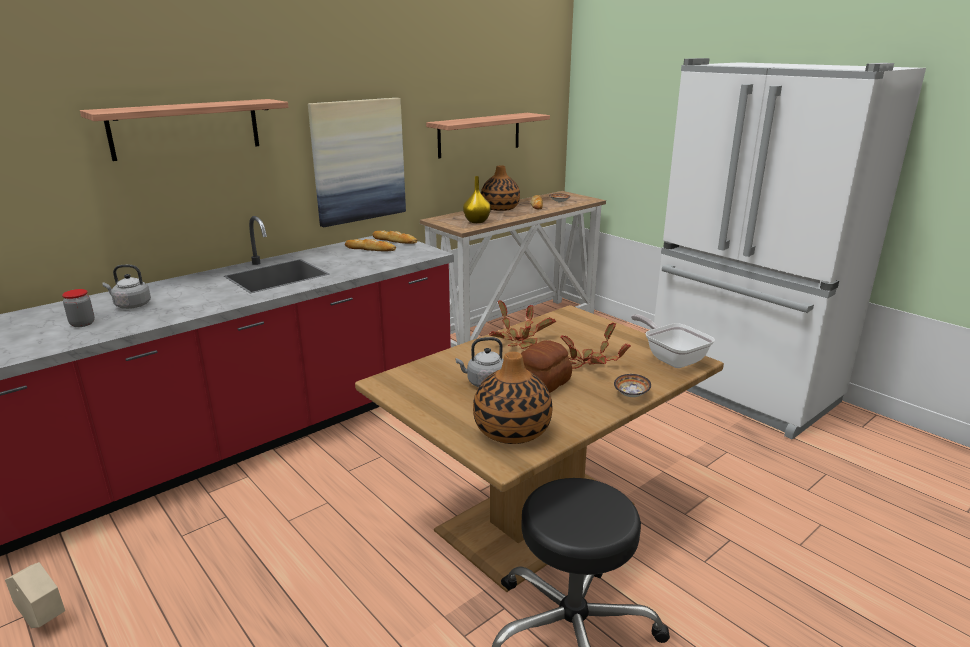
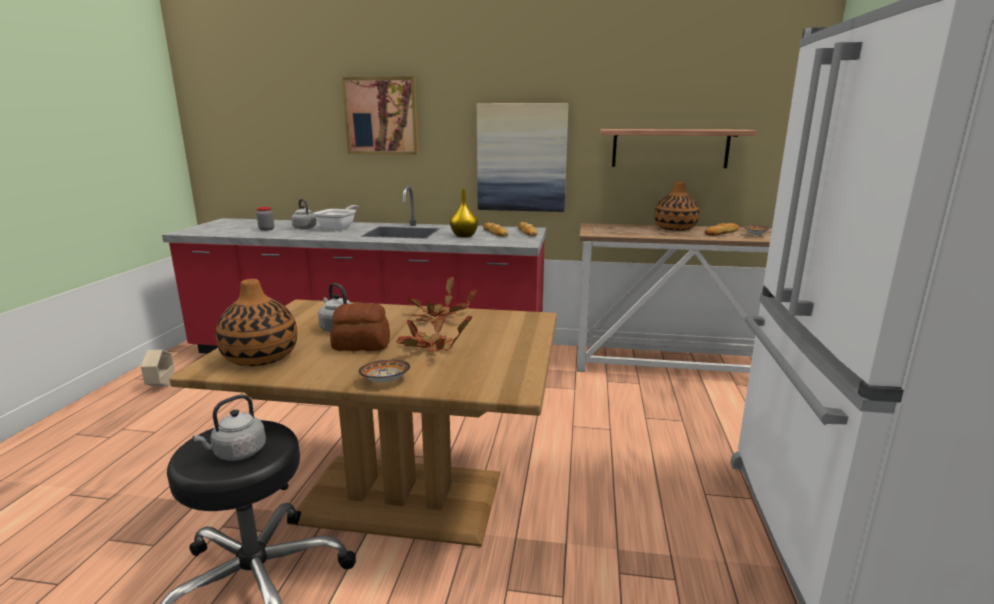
camera: 50 degrees right, 5 degrees down
shelf [80,99,289,161] -> picture [342,76,419,155]
yellow vase [463,176,491,223] -> yellow vase moved to [450,189,478,237]
frying pan [631,314,715,368] -> frying pan moved to [313,205,359,230]
none -> grey kettle [193,395,266,461]

